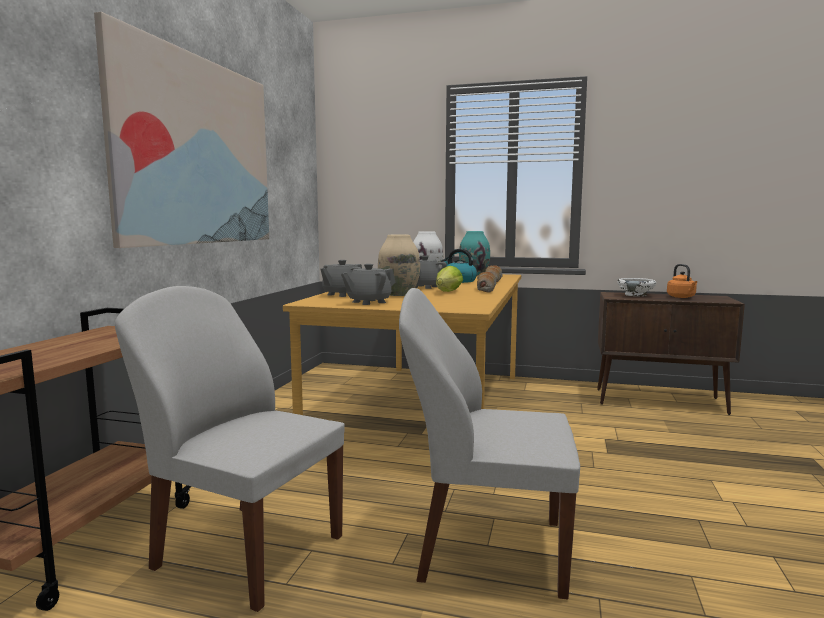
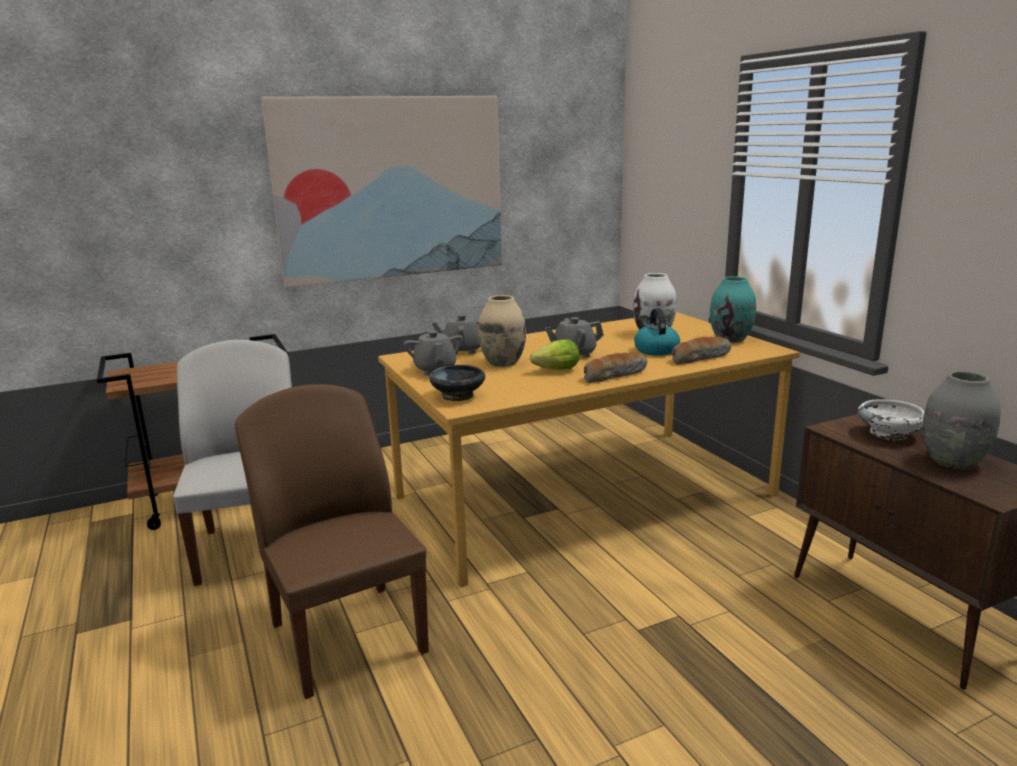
camera: 50 degrees right, 10 degrees up
grey teapot [341,264,396,305] -> grey teapot turned 60 degrees clockwise [404,331,463,375]
white chair [399,288,580,599] -> brown chair [235,384,429,699]
orange kettle [667,264,697,298] -> grey vase [923,371,1001,469]
none -> black bowl [429,365,485,401]

